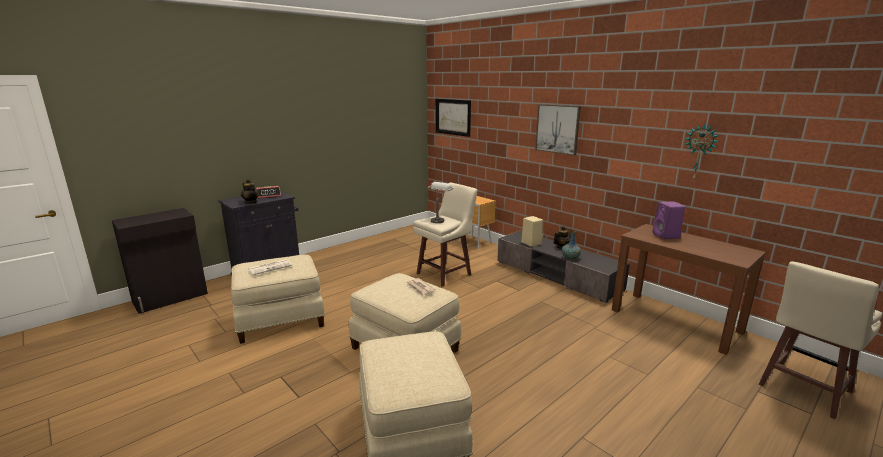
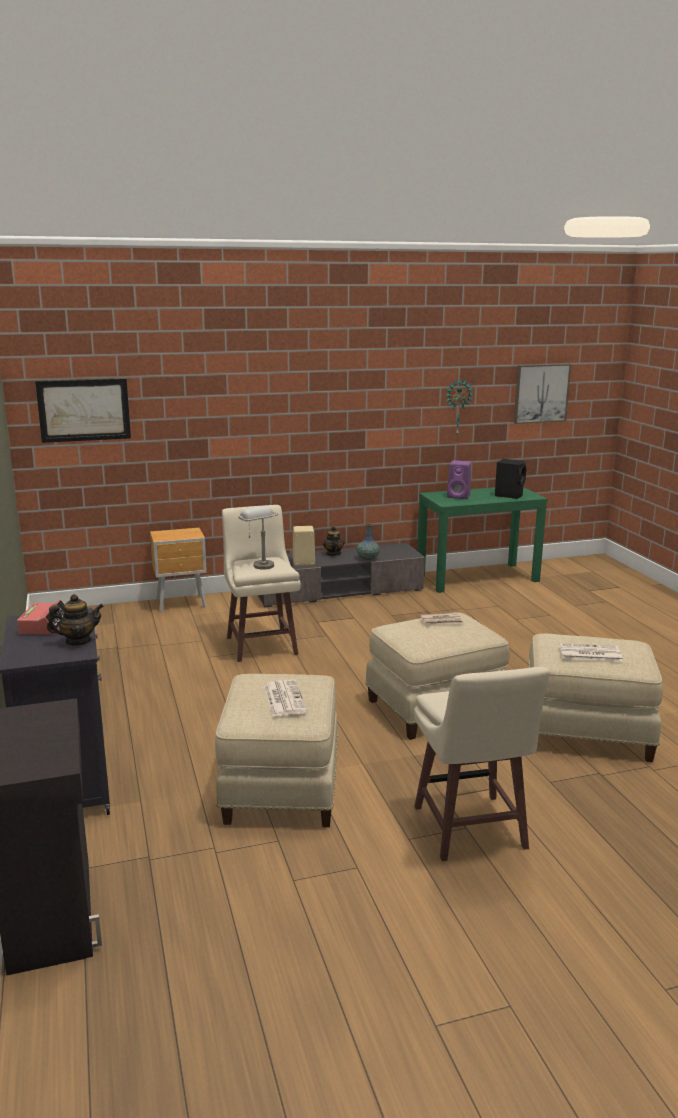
camera: 65 degrees left, 0 degrees up
picture [535,104,581,156] -> picture moved to [514,364,571,424]
brown console table [612,224,766,355] -> green console table [417,487,548,593]
beige stool [758,262,882,419] -> beige stool moved to [414,667,550,861]
none -> black speaker [495,459,526,499]
none -> newspaper [559,643,623,661]

